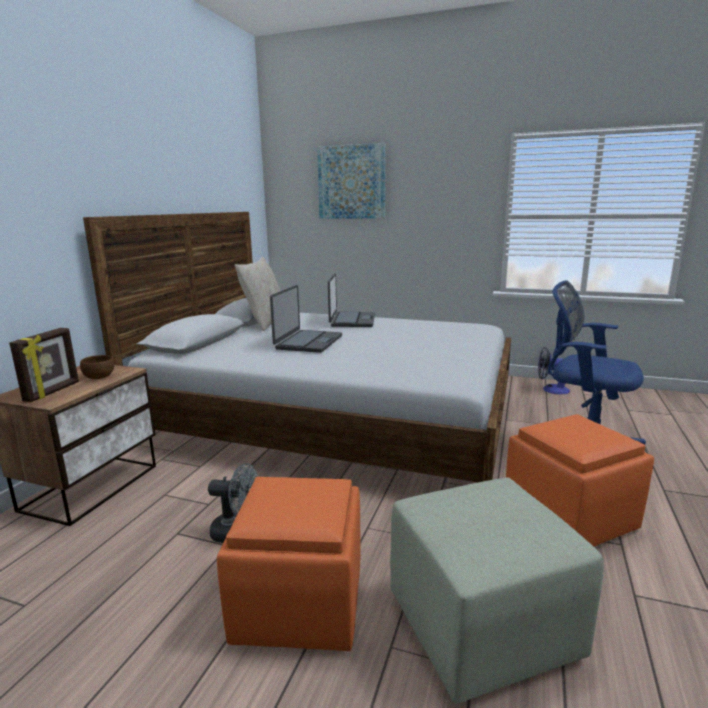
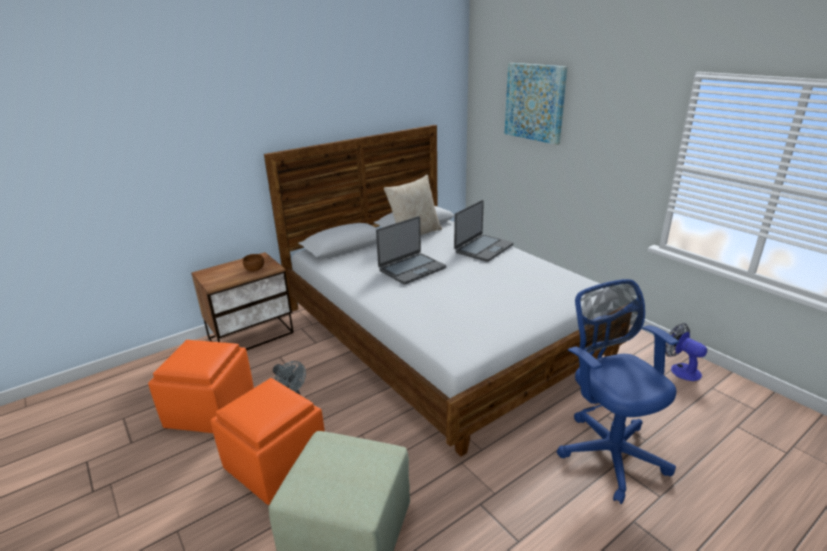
camera: 35 degrees right, 10 degrees up
picture frame [9,328,79,402] -> none
orange ottoman [506,414,654,546] -> orange ottoman moved to [148,340,254,433]

